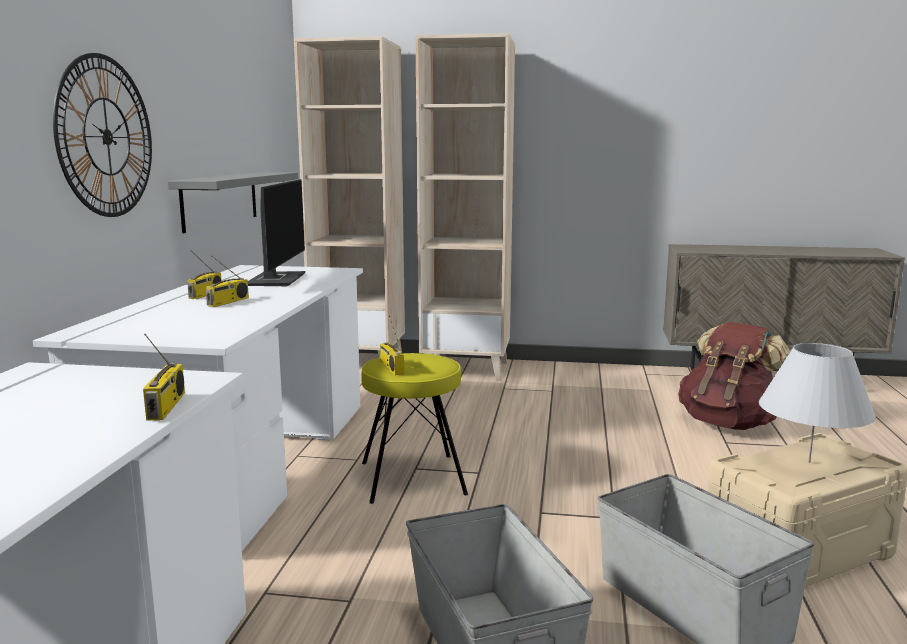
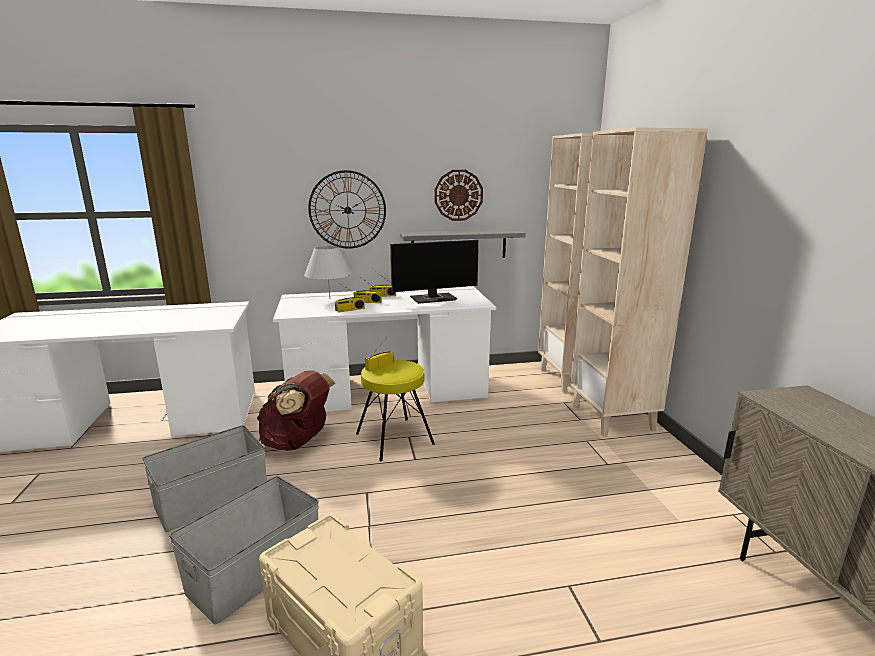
camera: 70 degrees right, 5 degrees up
radio [143,334,185,421] -> radio moved to [335,283,365,312]
brown backpack [678,322,790,430] -> brown backpack moved to [257,370,336,451]
white table lamp [759,343,876,463] -> white table lamp moved to [304,245,352,298]
none -> wall clock [435,170,483,221]

